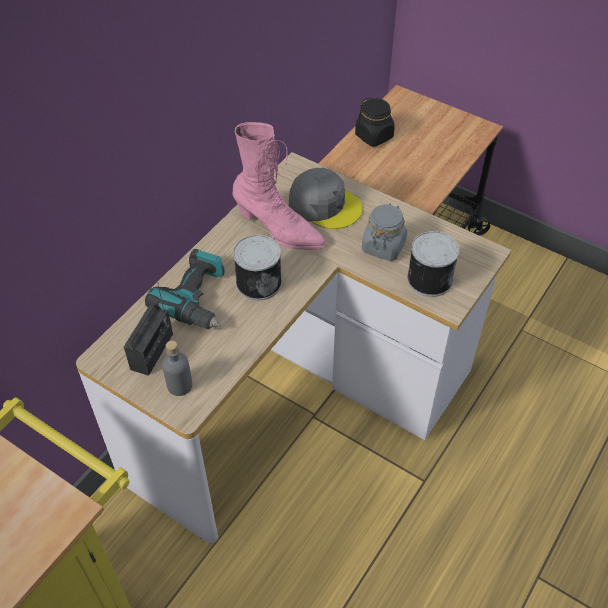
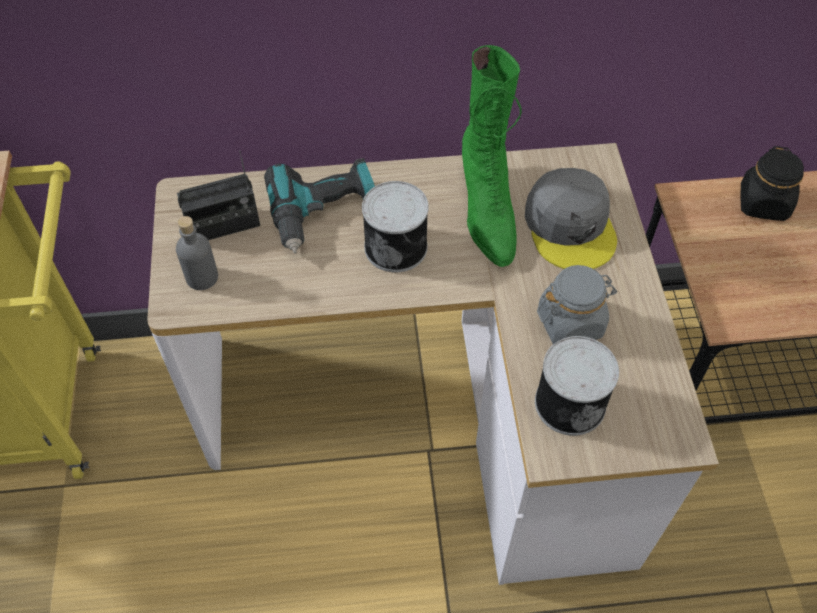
camera: 50 degrees right, 5 degrees up
pink boot [233,122,325,250] -> green boot [462,45,521,267]

